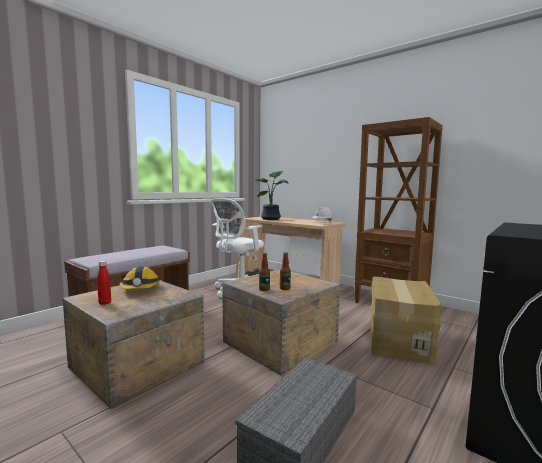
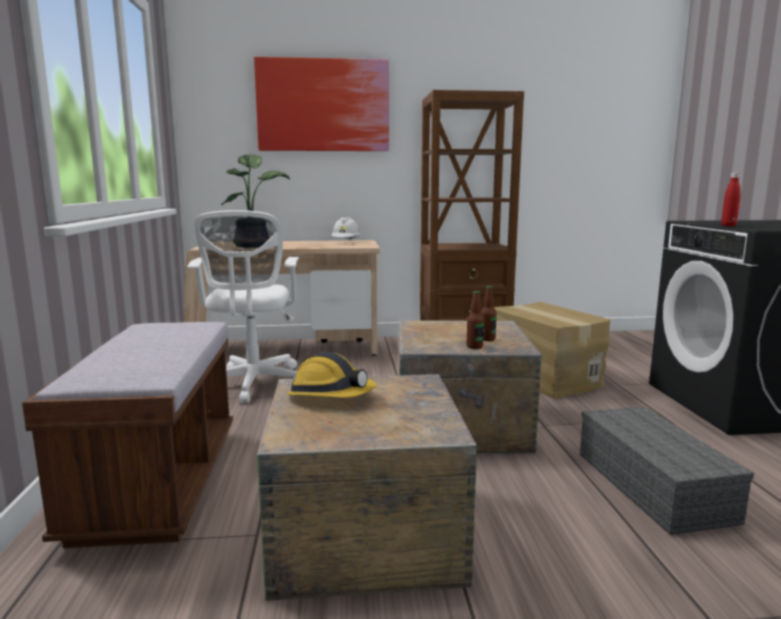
camera: 45 degrees left, 5 degrees up
red bottle [97,261,111,305] -> red bottle moved to [721,173,741,226]
none -> picture [254,57,389,151]

